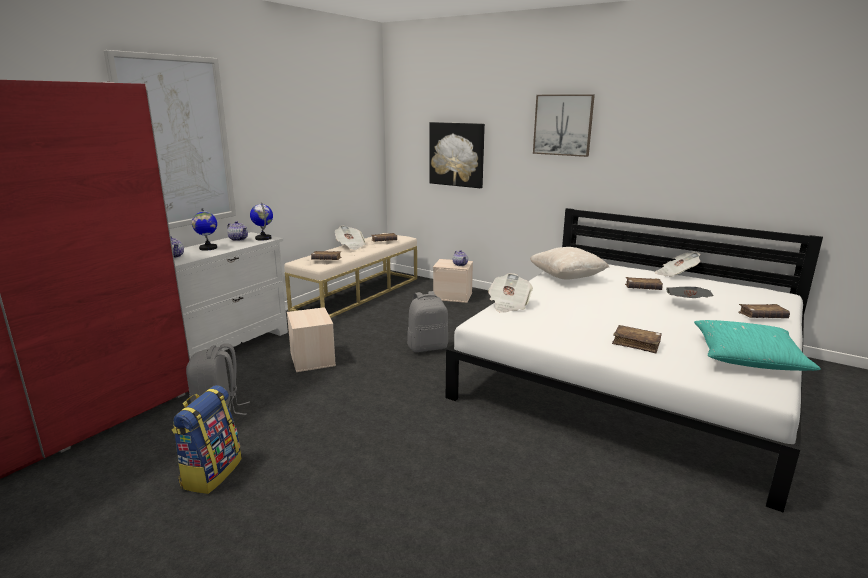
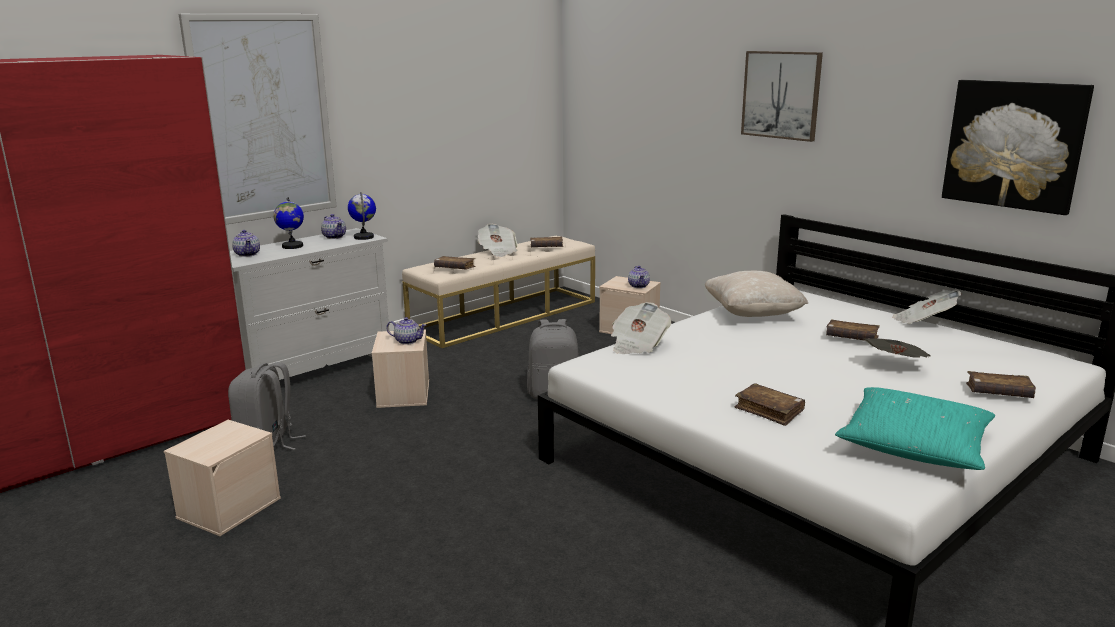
camera: 15 degrees right, 0 degrees up
backpack [171,385,242,494] -> beige storage box [164,420,281,536]
picture [429,122,485,188] -> picture moved to [942,80,1094,215]
none -> teapot [387,317,427,345]

